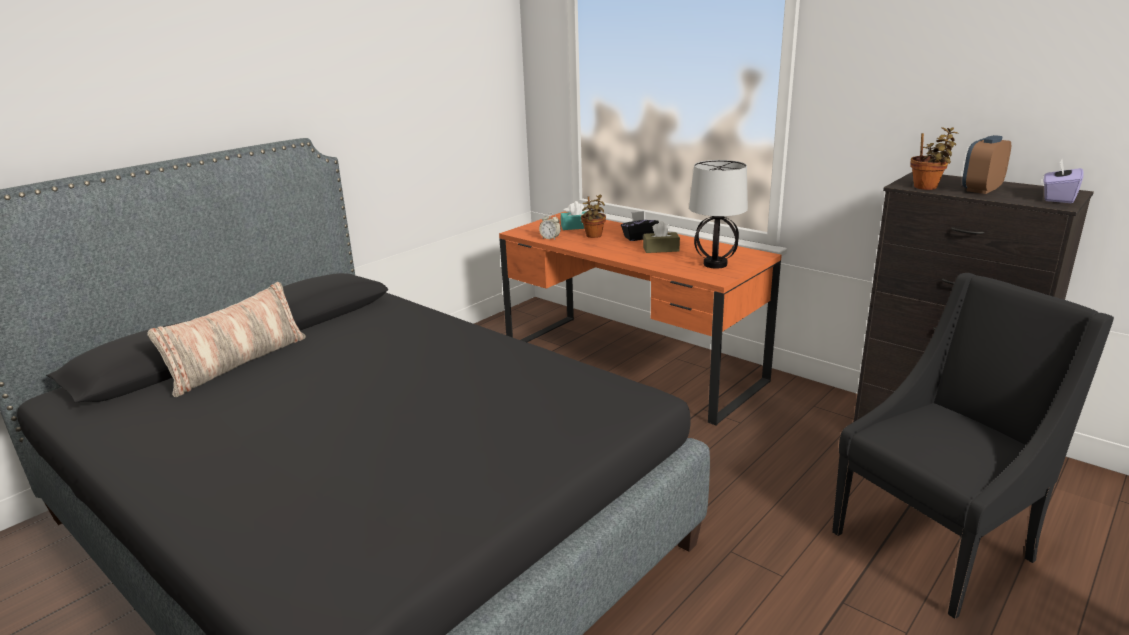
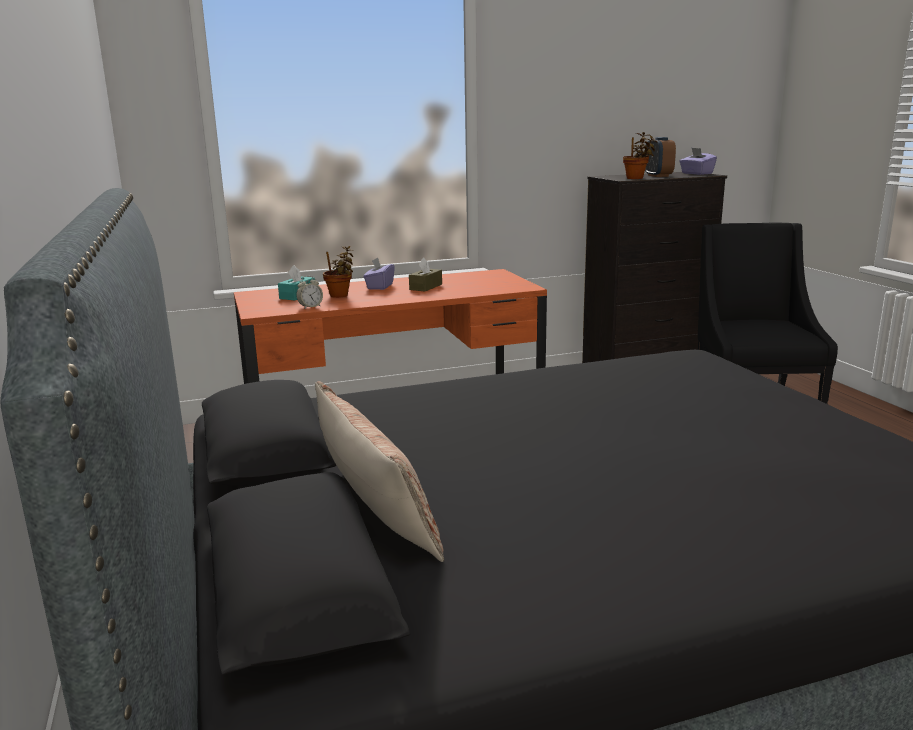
camera: 60 degrees left, 5 degrees down
black tissue box [621,211,659,241] -> purple tissue box [363,257,395,290]
table lamp [689,160,748,269] -> none

